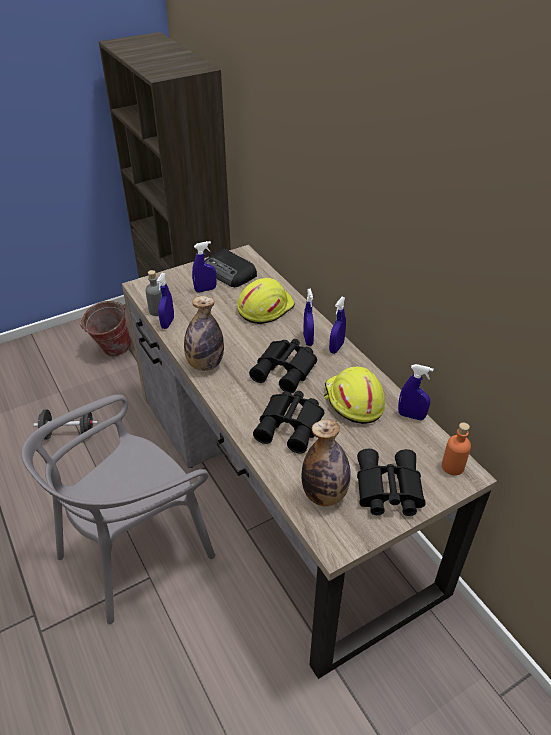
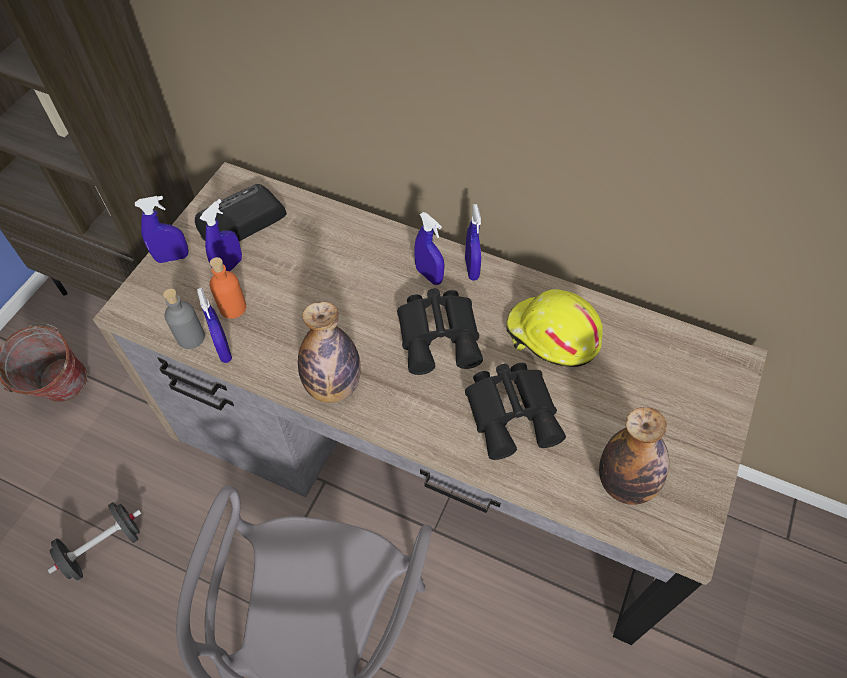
camera: 35 degrees left, 15 degrees up
radio [205,249,257,287] -> radio turned 135 degrees clockwise [195,184,287,241]
yellow hard hat [237,278,295,324] -> none
black binoculars [357,449,425,516] -> none
blue spray bottle [398,364,434,420] -> blue spray bottle moved to [135,196,188,263]
orange bottle [442,422,471,475] -> orange bottle moved to [209,257,246,319]

